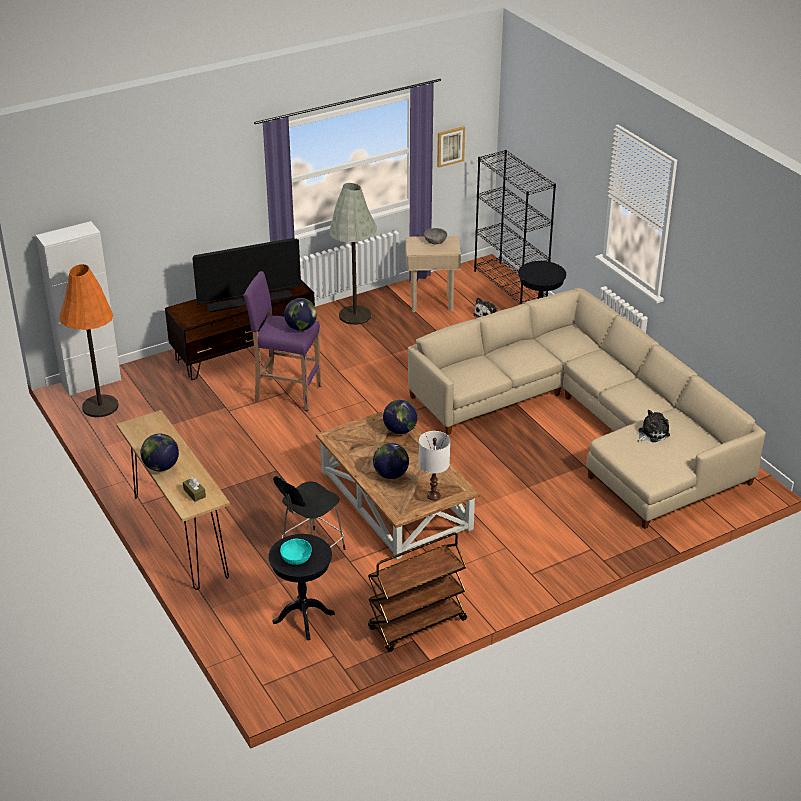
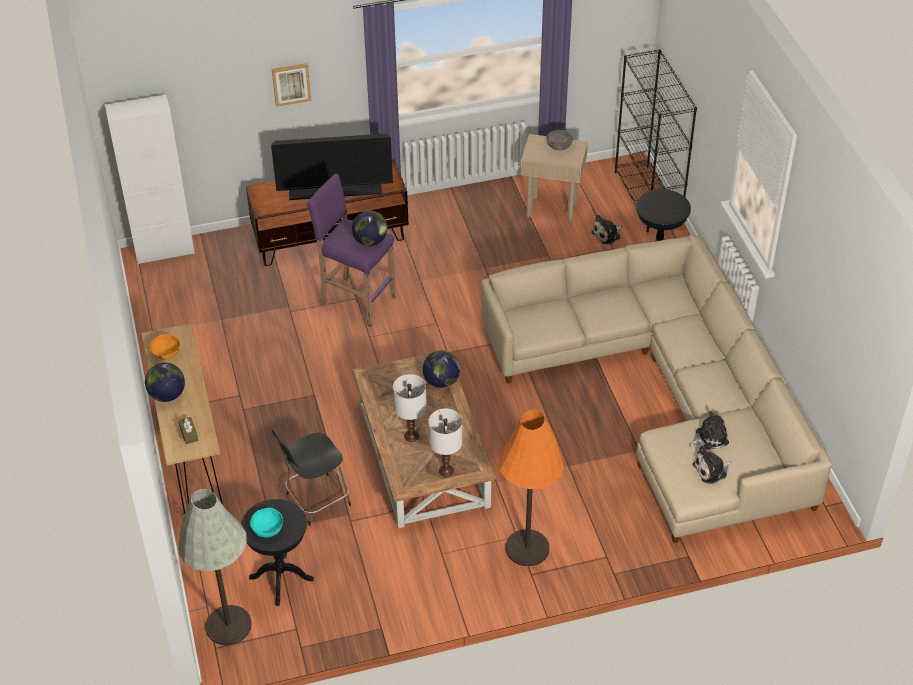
camera: 15 degrees right, 10 degrees up
orange floor lamp [59,264,118,417] -> orange floor lamp moved to [498,410,564,566]
grey floor lamp [330,183,377,325] -> grey floor lamp moved to [178,489,252,645]
brown cart [368,532,467,652] -> none
globe [373,443,409,479] -> white table lamp [393,374,427,442]
picture [437,126,465,168] -> picture moved to [272,63,311,107]
none -> orange bowl [150,334,180,360]
none -> plush toy [692,445,731,484]

